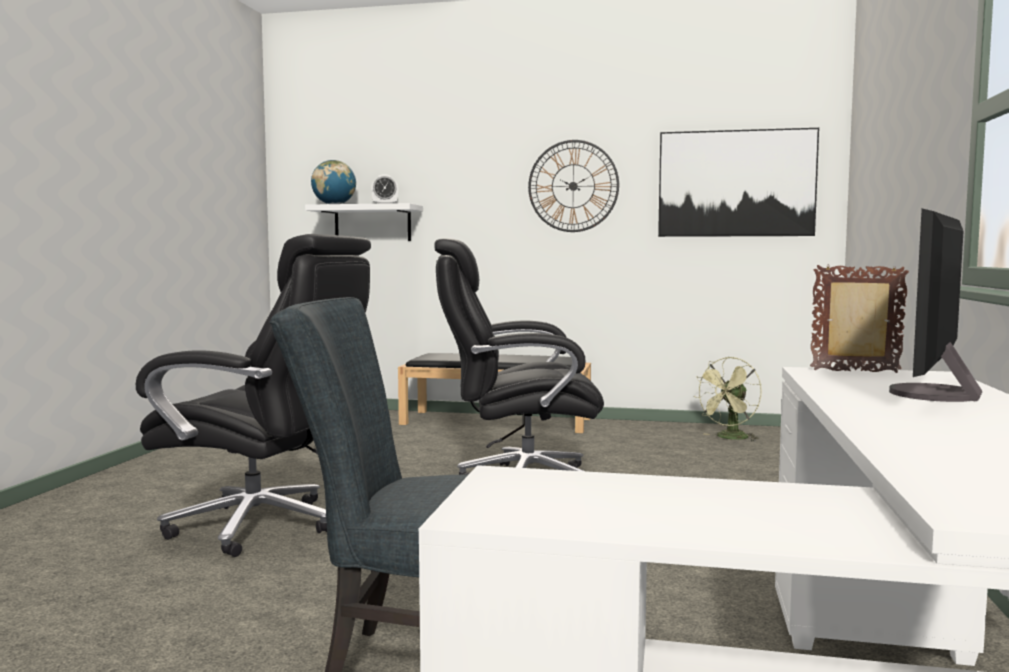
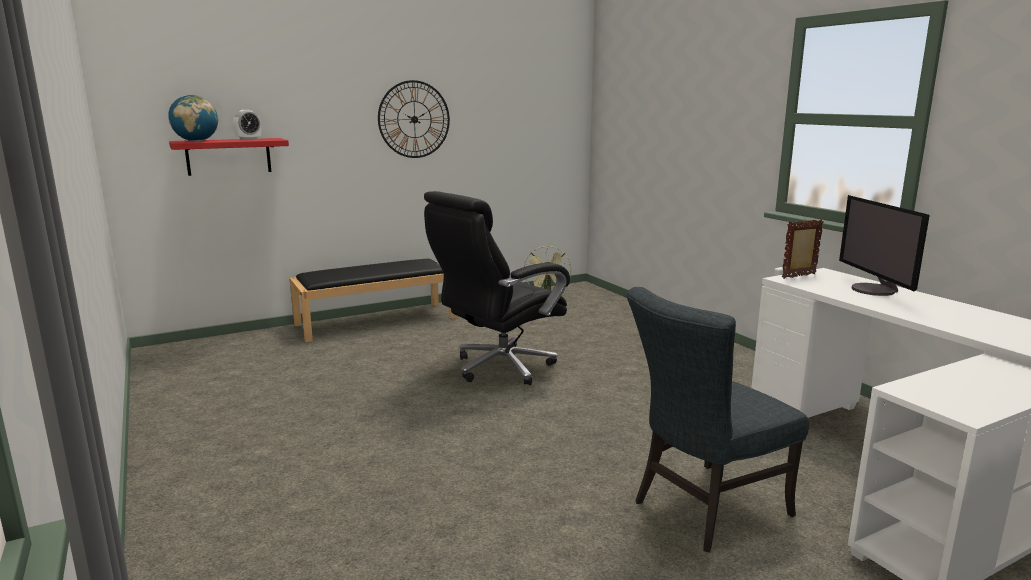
camera: 40 degrees left, 10 degrees up
black office chair [136,234,371,557] -> none
white shelf [305,203,423,241] -> red shelf [169,138,289,176]
picture [658,128,819,237] -> none

